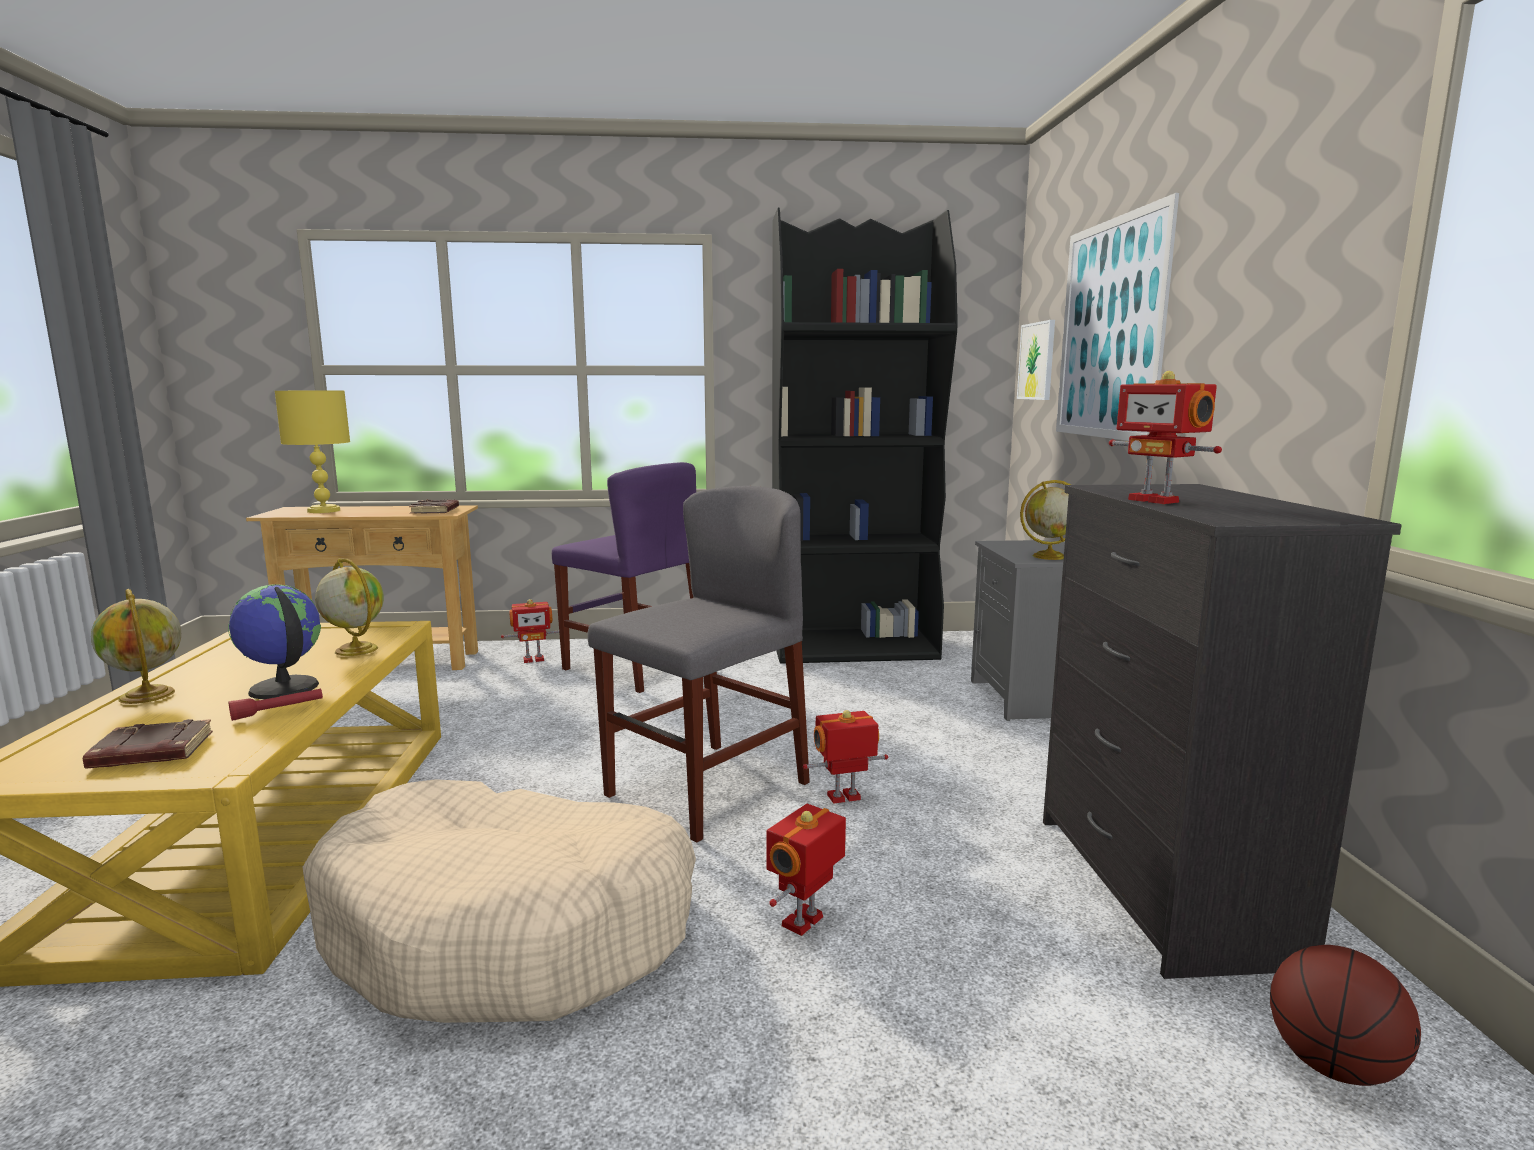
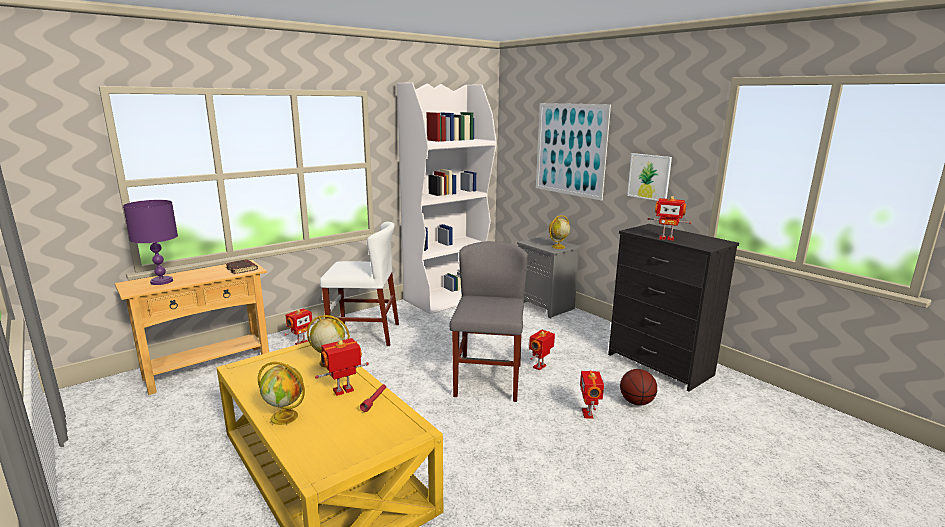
camera: 35 degrees left, 5 degrees up
brown book [83,719,213,769] -> none
globe [228,584,321,699] -> toy robot [315,338,369,396]
yellow table lamp [275,391,350,513] -> purple table lamp [123,200,178,285]
beige dog bed [303,779,696,1023] -> none
purple chair [552,462,696,693] -> white chair [320,222,399,346]
black bookcase [772,208,958,664] -> white bookcase [397,82,496,314]
picture [1017,320,1055,400] -> picture moved to [627,153,672,201]
basketball [1270,945,1421,1086] -> basketball moved to [620,369,657,406]

